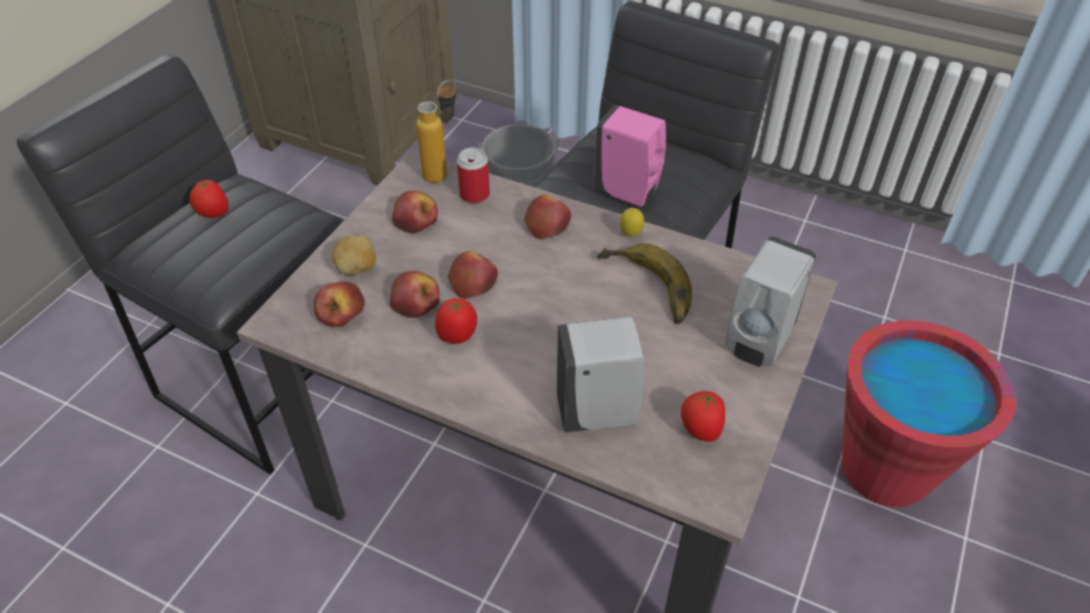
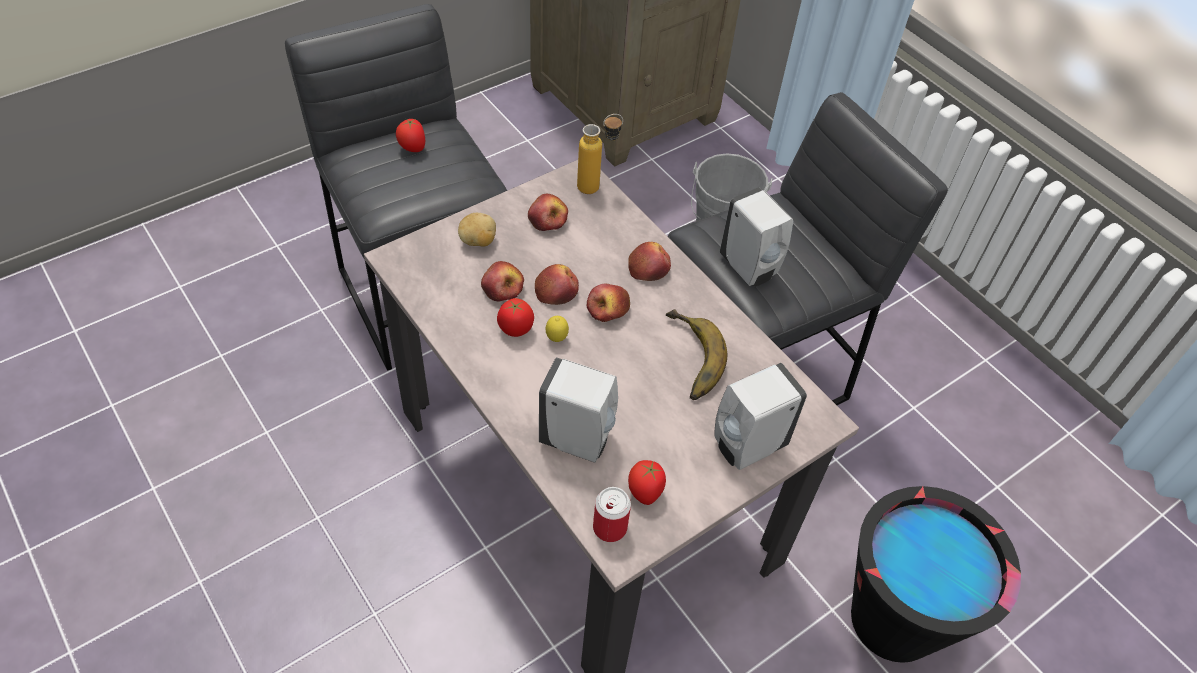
camera: 25 degrees right, 5 degrees up
apple [314,281,365,327] -> apple moved to [587,283,630,322]
can [457,148,490,203] -> can moved to [593,487,631,542]
pink soap dispenser [594,105,666,207] -> white soap dispenser [720,187,793,287]
lemon [620,208,644,237] -> lemon moved to [546,316,569,342]
red bucket [842,320,1016,507] -> black bucket [851,486,1021,663]

